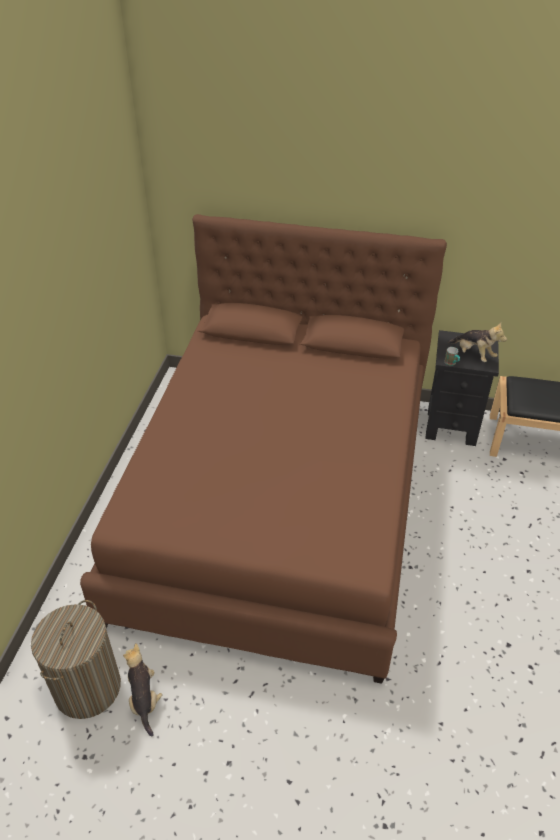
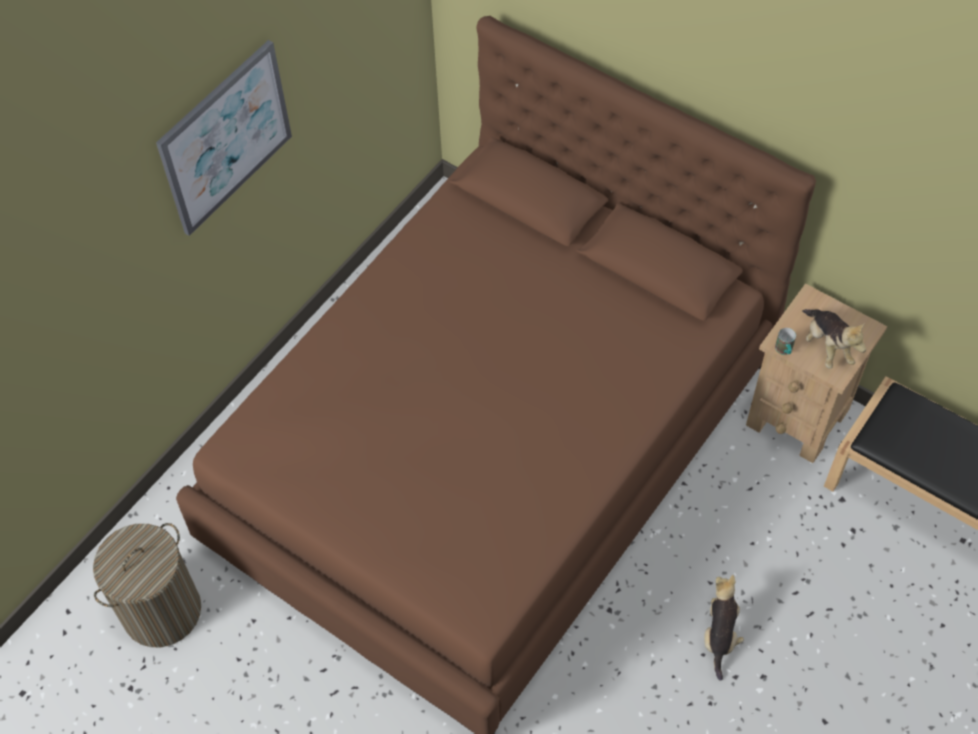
camera: 25 degrees right, 15 degrees up
plush toy [123,643,162,736] -> plush toy moved to [704,575,744,681]
black nightstand [425,330,499,446] -> beige nightstand [746,284,887,463]
none -> picture [156,40,292,236]

